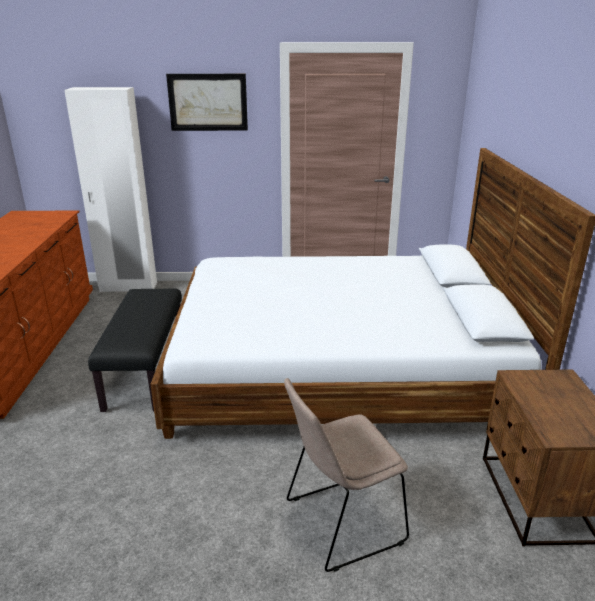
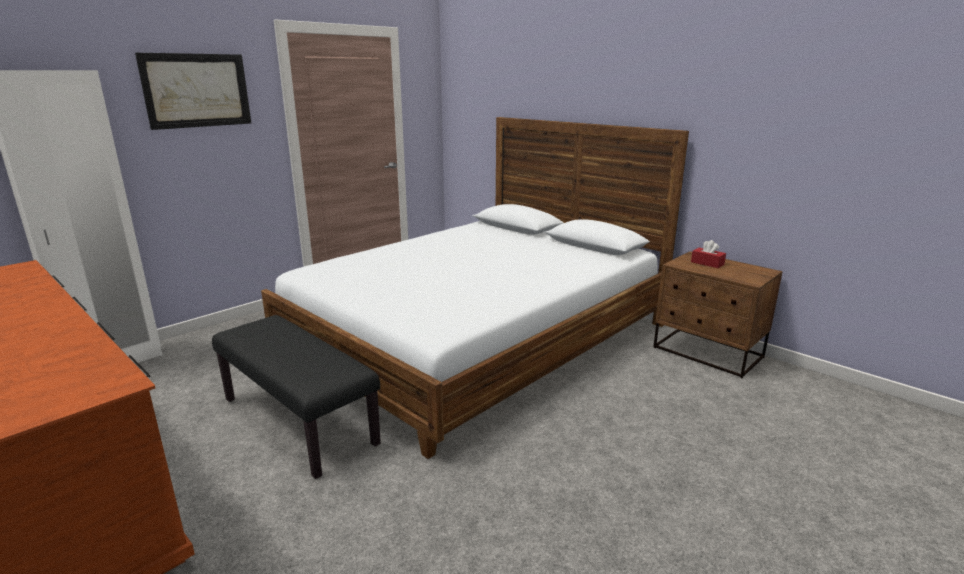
camera: 45 degrees left, 5 degrees down
beige chair [284,378,409,572] -> none
none -> red tissue box [691,240,726,268]

